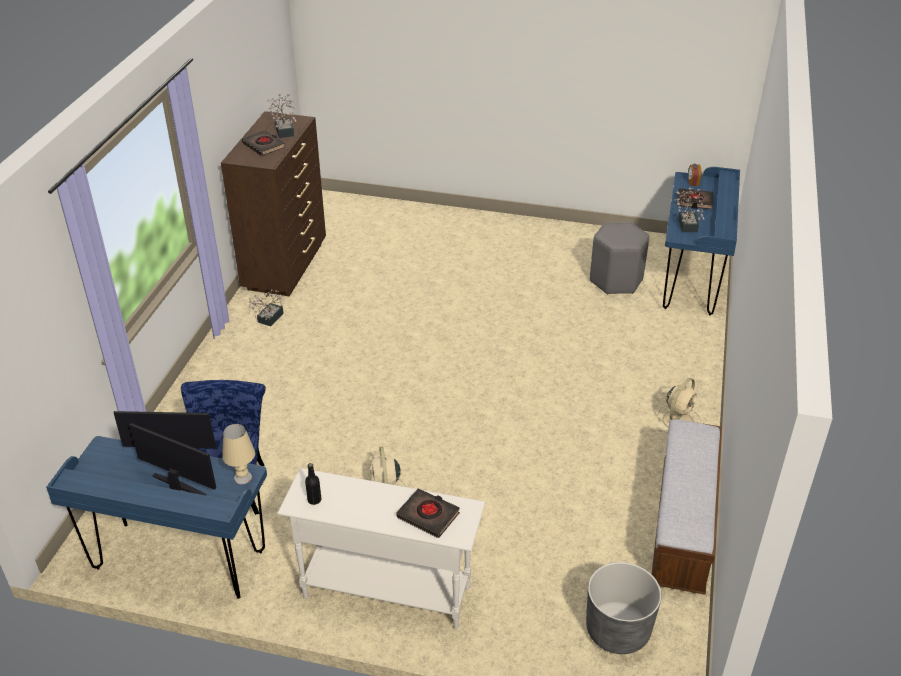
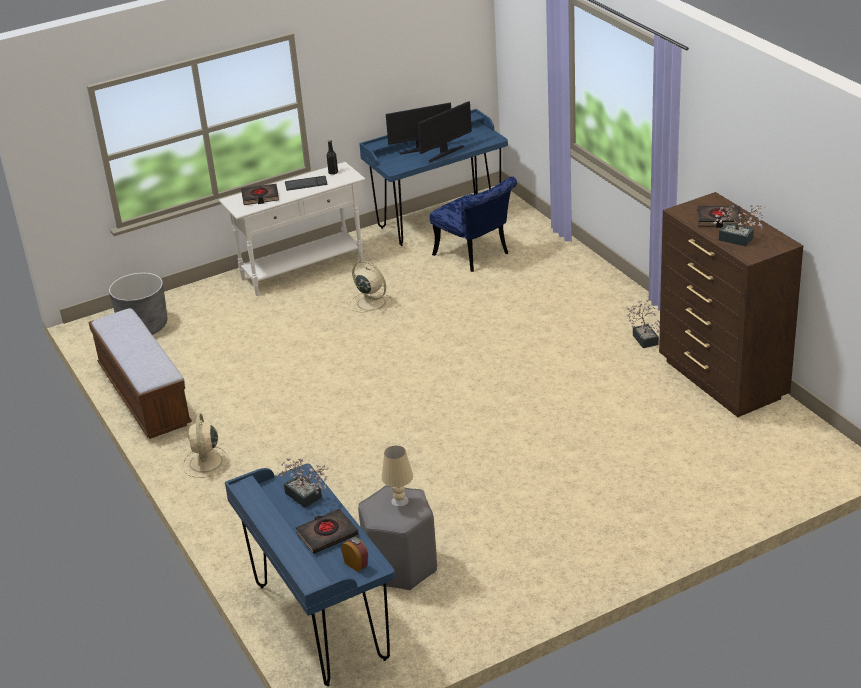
camera: 140 degrees right, 5 degrees down
beige table lamp [222,424,255,484] -> beige table lamp moved to [382,446,413,507]
none -> keyboard [285,176,328,191]

